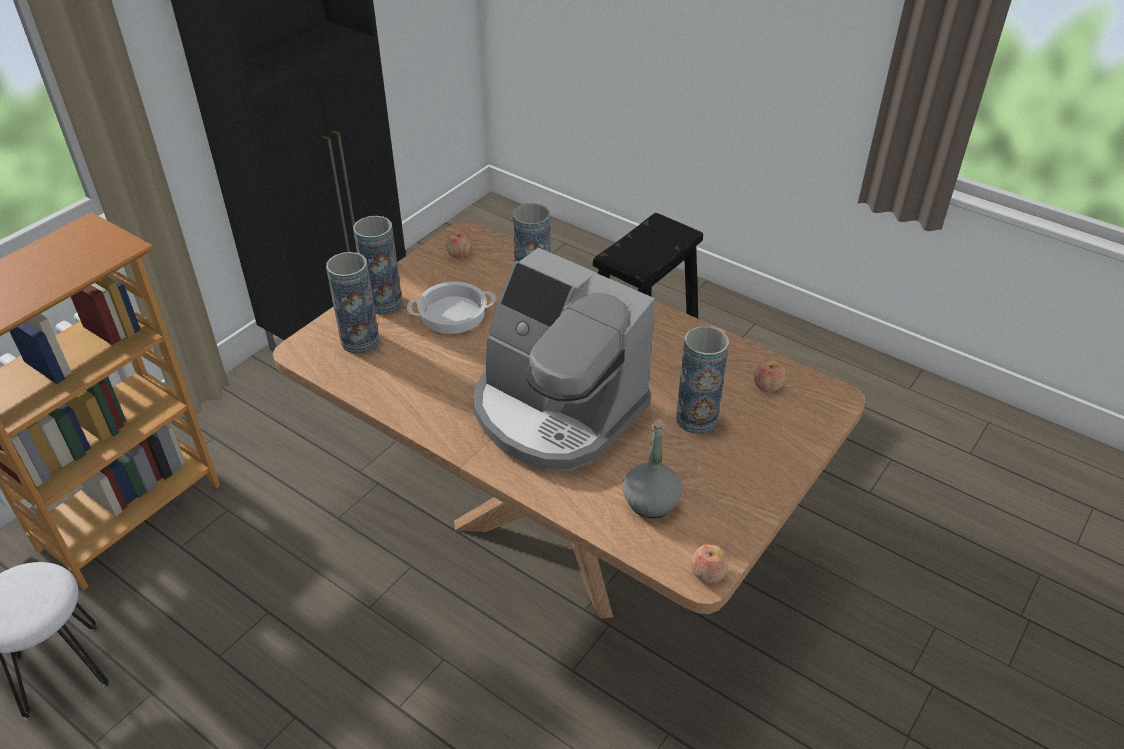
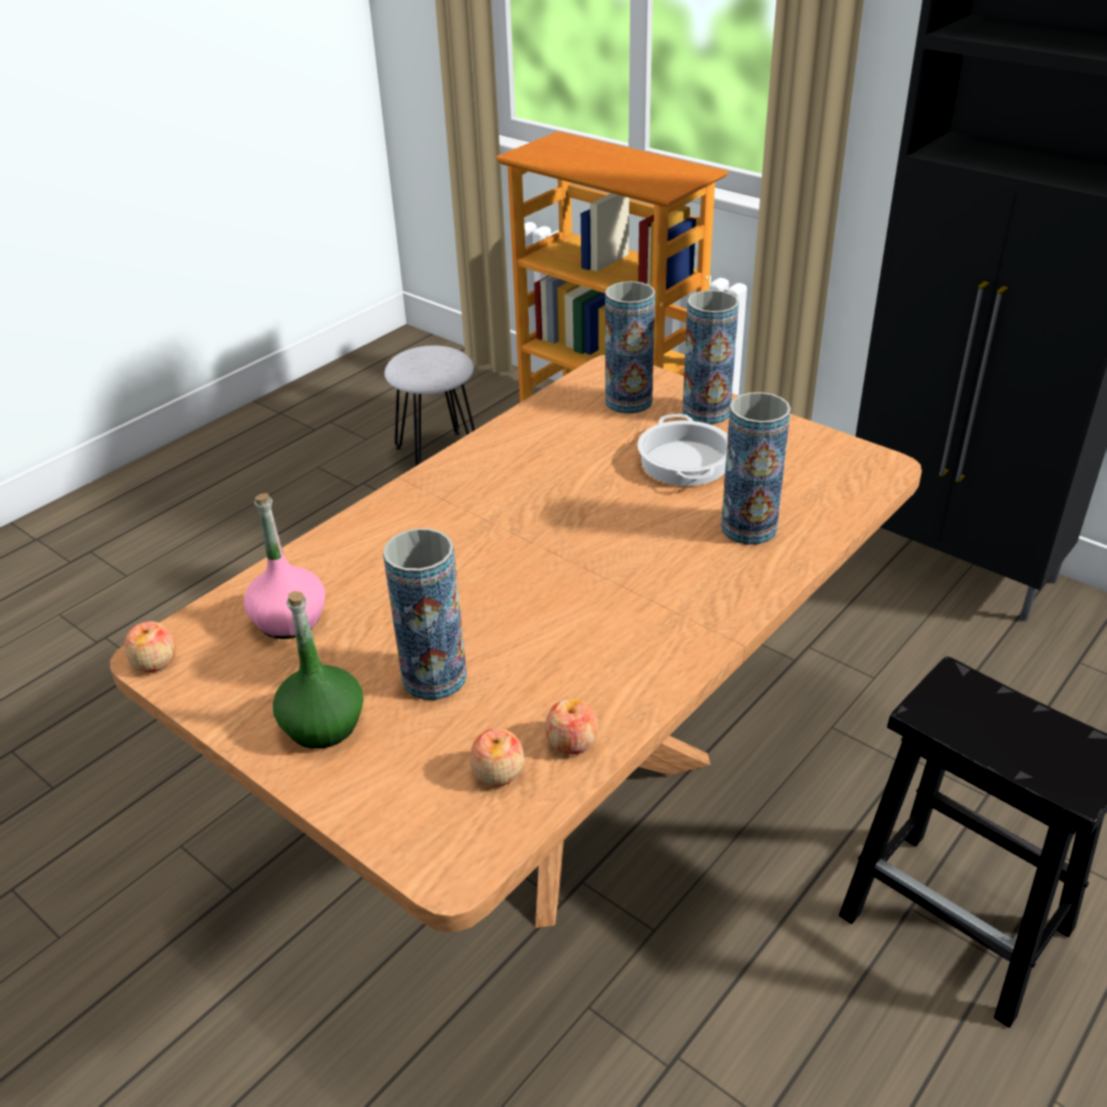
camera: 95 degrees right, 5 degrees down
apple [446,231,472,259] -> apple moved to [545,698,598,755]
coffee machine [474,248,655,471] -> none
grey bottle [623,419,682,518] -> pink bottle [244,493,325,639]
none -> green bottle [273,591,363,749]

